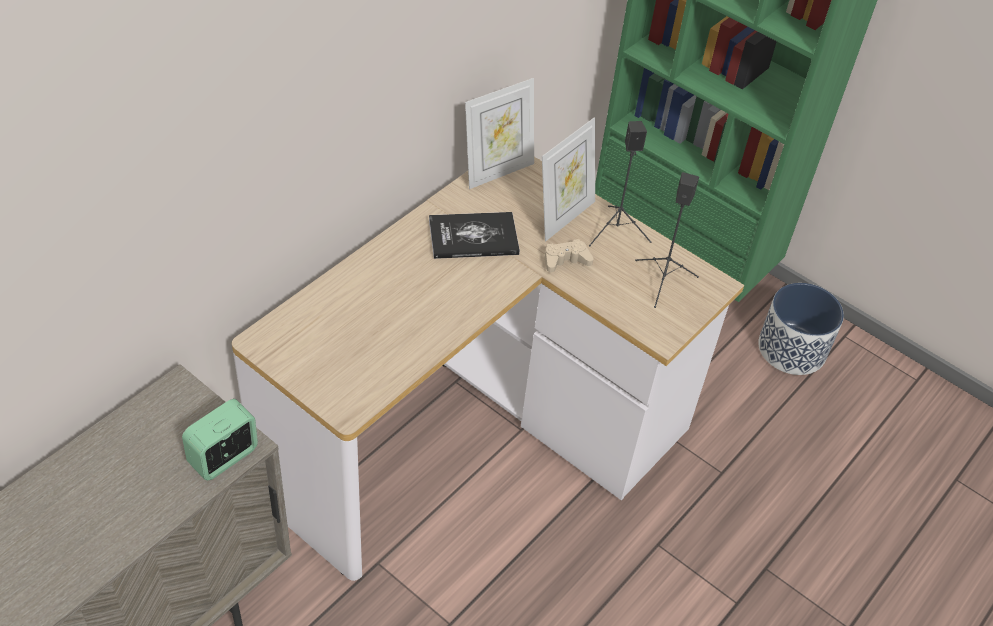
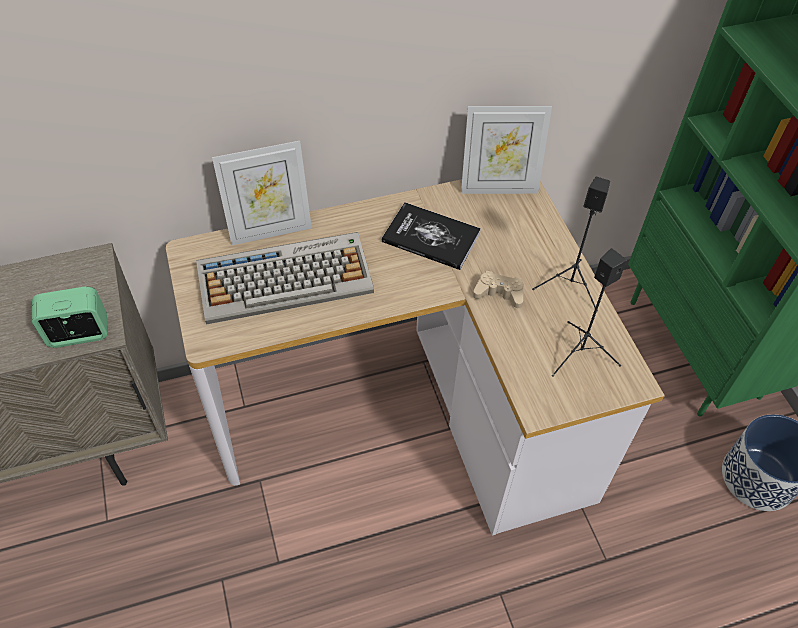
camera: 35 degrees right, 5 degrees up
picture frame [542,117,595,241] -> picture frame moved to [212,141,312,245]
none -> keyboard [196,232,374,325]

